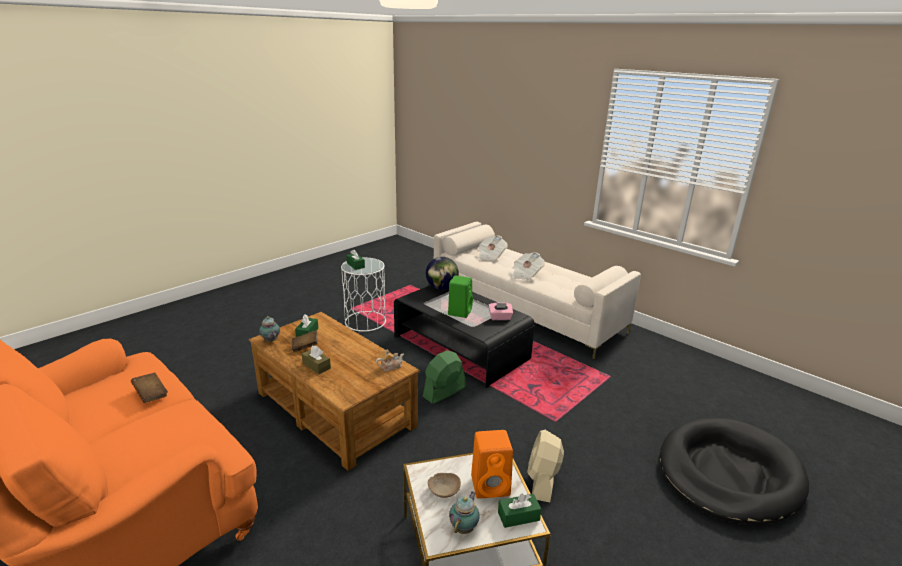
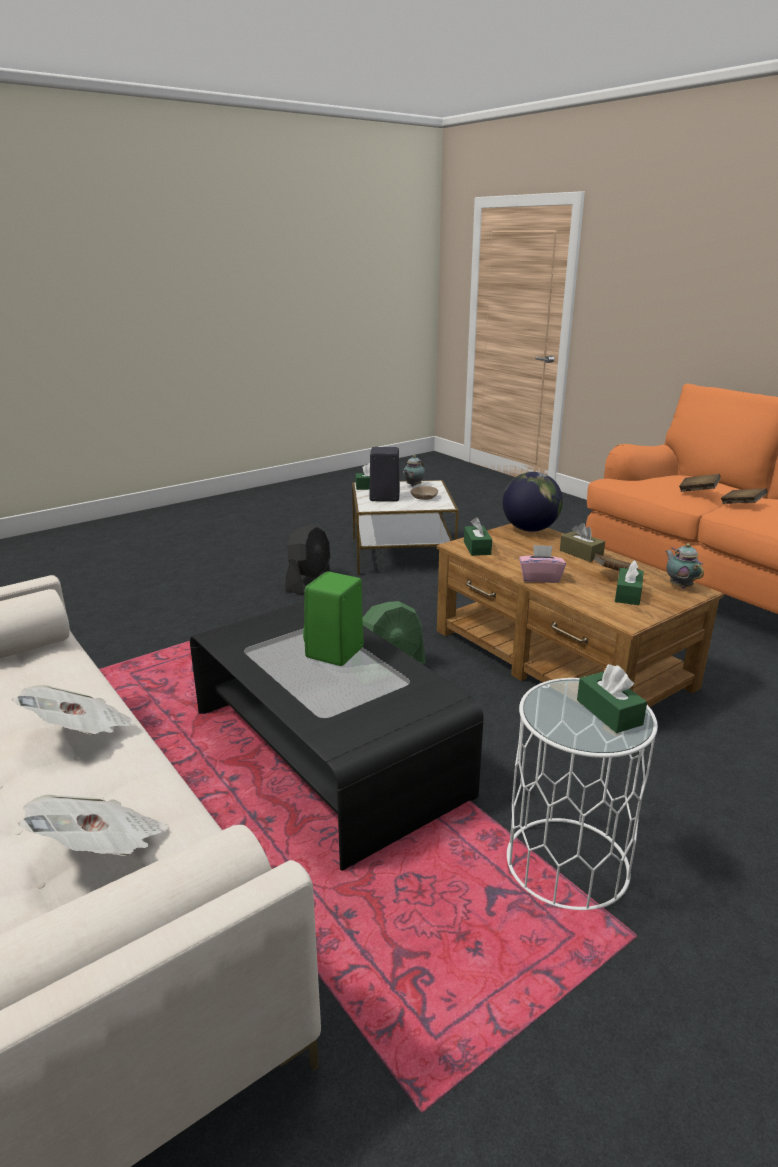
camera: 170 degrees left, 0 degrees up
teapot [376,350,404,371] -> green tissue box [464,517,492,556]
globe [426,257,459,290] -> globe moved to [502,472,563,532]
orange speaker [471,430,513,499] -> black speaker [369,447,400,502]
pink tissue box [488,302,513,320] -> pink tissue box moved to [519,545,566,583]
beige fan [527,430,564,502] -> black fan [285,524,331,594]
black dog bed [659,418,809,525] -> none
none -> brown book [679,474,721,492]

